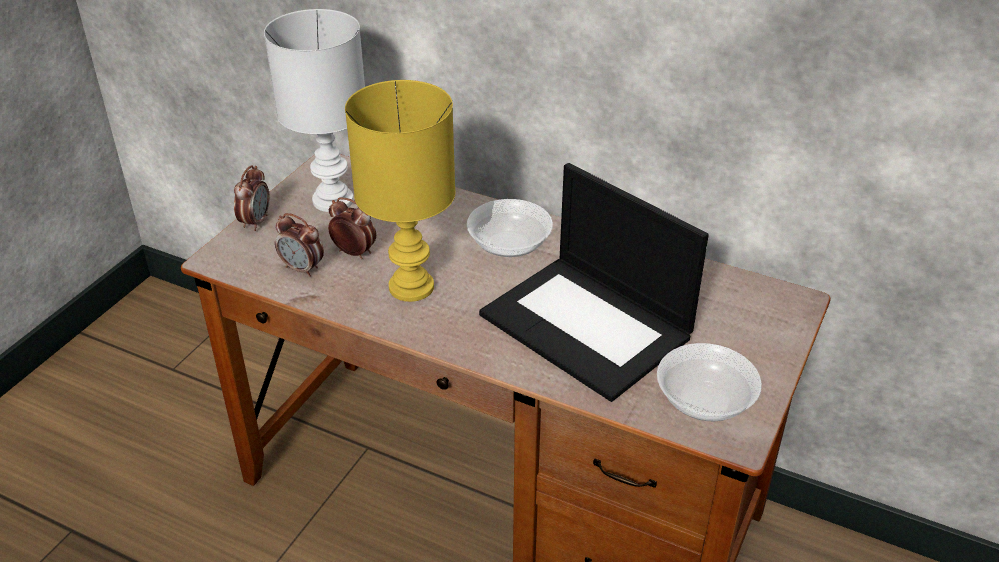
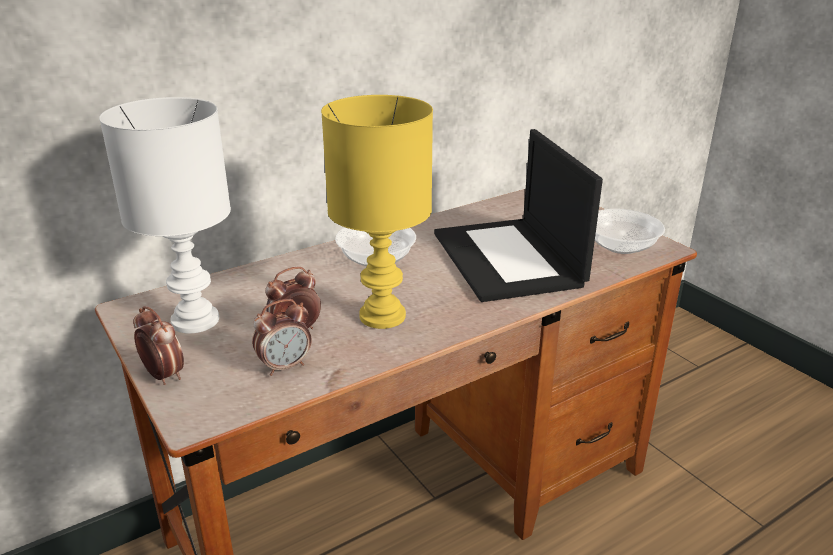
camera: 60 degrees left, 10 degrees down
laptop [479,163,709,402] -> laptop turned 90 degrees clockwise [434,129,603,302]

